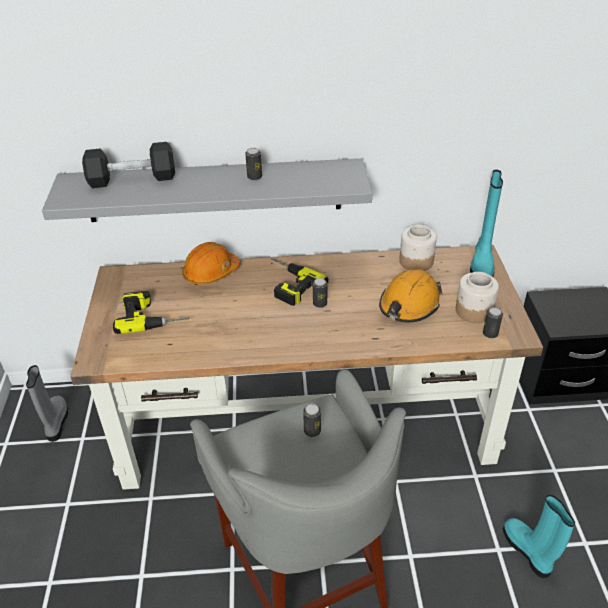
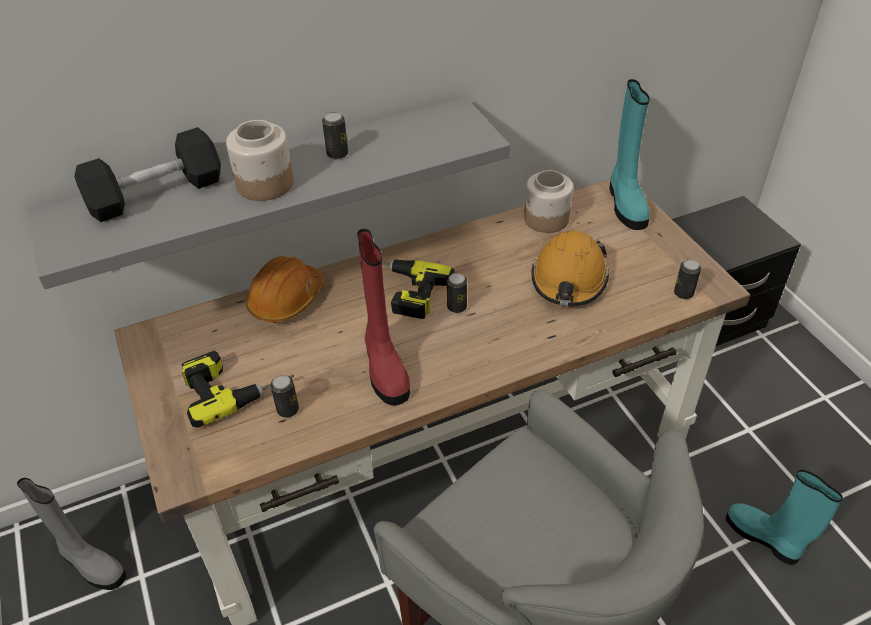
camera: 20 degrees left, 5 degrees up
grey boot [26,365,68,442] -> grey boot turned 150 degrees clockwise [17,478,126,590]
can [303,404,321,437] -> can moved to [270,375,299,418]
jar [456,272,499,323] -> jar moved to [226,120,294,201]
none -> red boot [357,229,410,406]

